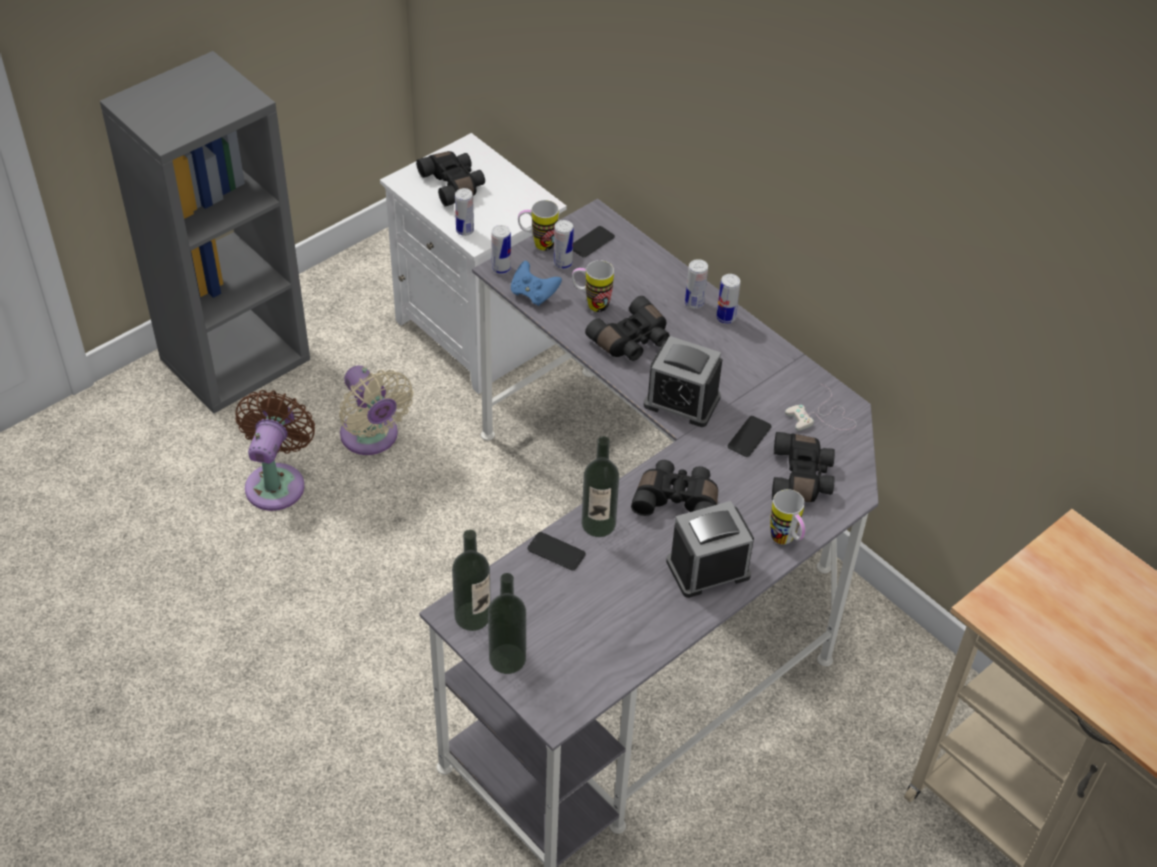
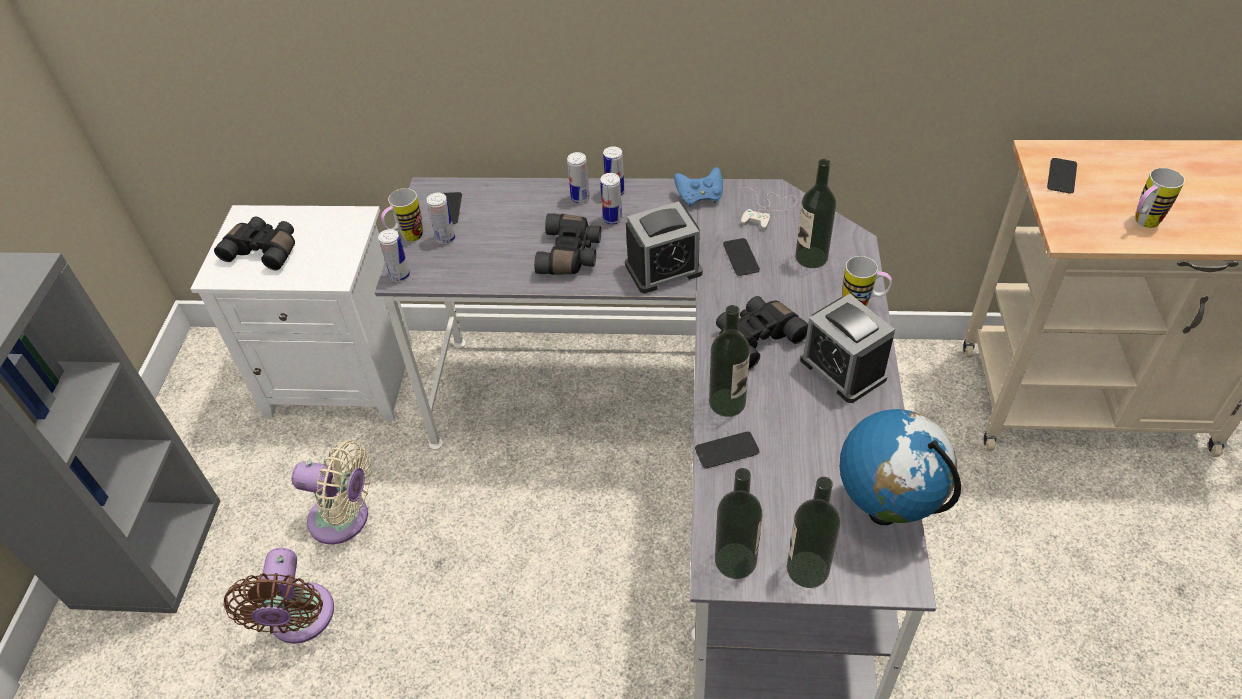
camera: 40 degrees left, 0 degrees up
brown fan [235,390,315,511] -> brown fan turned 150 degrees counterclockwise [223,548,334,644]
can [455,188,474,236] -> can moved to [600,173,622,225]
blue game controller [511,261,562,306] -> blue game controller moved to [674,167,723,207]
mug [572,260,614,312] -> mug moved to [1135,168,1185,228]
alarm clock [666,501,754,598] -> alarm clock turned 60 degrees counterclockwise [800,294,895,403]
black binoculars [772,432,835,502] -> bottle [795,159,836,268]
none -> globe [840,409,961,525]
none -> phone [1047,158,1077,194]

